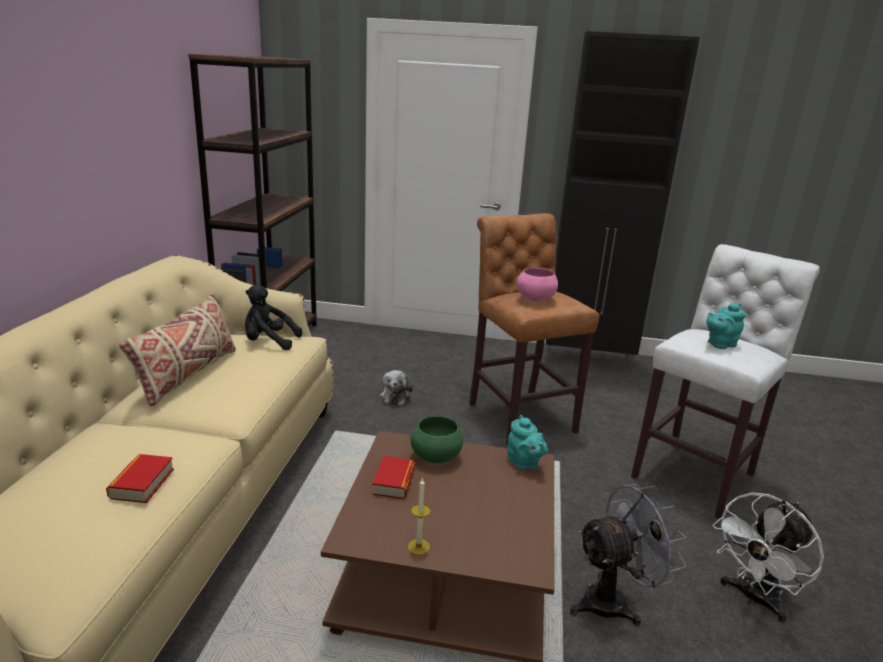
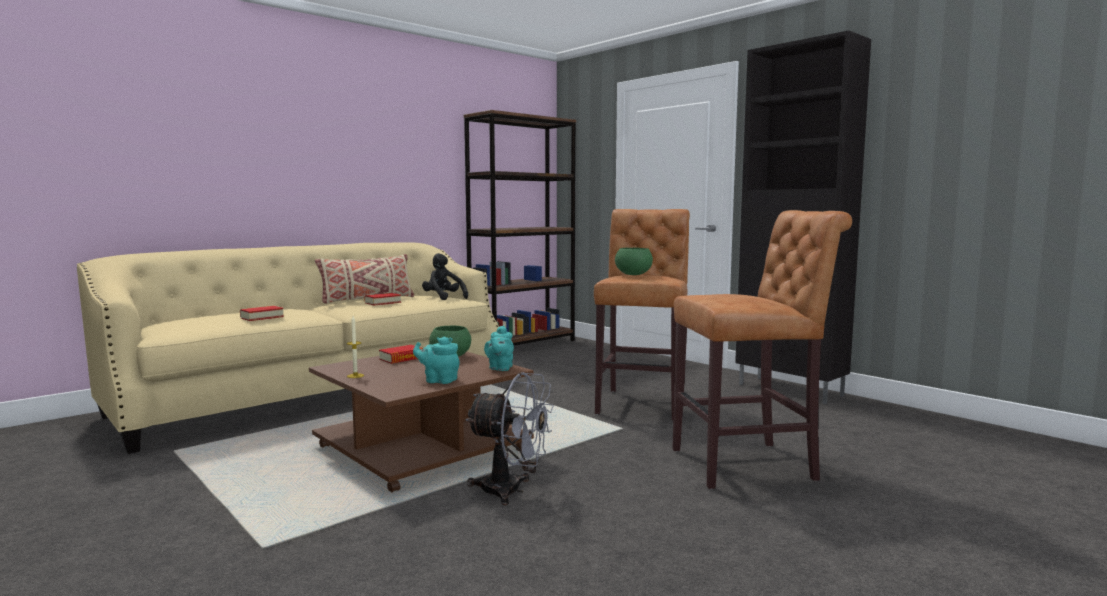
camera: 40 degrees right, 15 degrees down
plush toy [380,370,413,405] -> none
pink bowl [517,268,558,301] -> green bowl [615,248,653,275]
white stool [631,244,820,519] -> brown stool [672,210,852,489]
turquoise teapot [707,303,746,349] -> turquoise teapot moved to [413,337,460,384]
white fan [713,492,824,623] -> none
none -> book [364,293,401,306]

